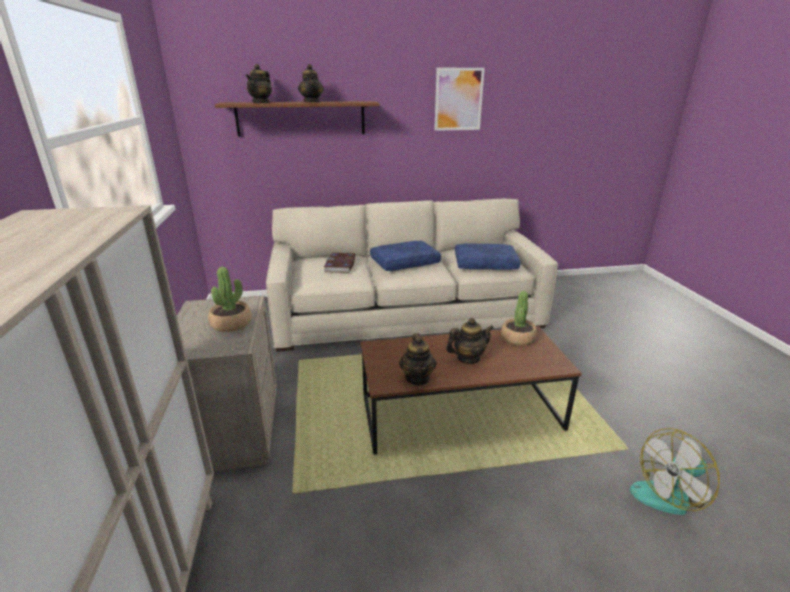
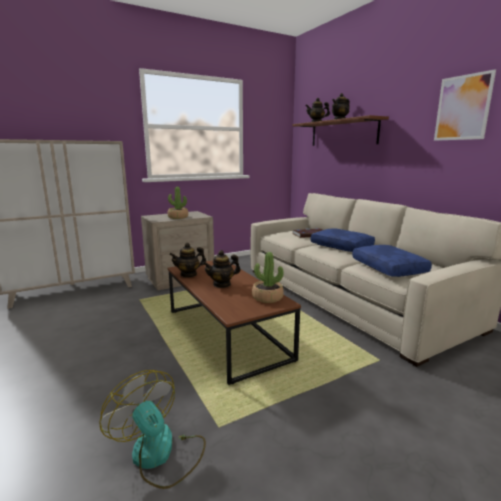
camera: 70 degrees right, 10 degrees down
teapot [446,318,494,364] -> teapot turned 105 degrees clockwise [202,250,240,288]

